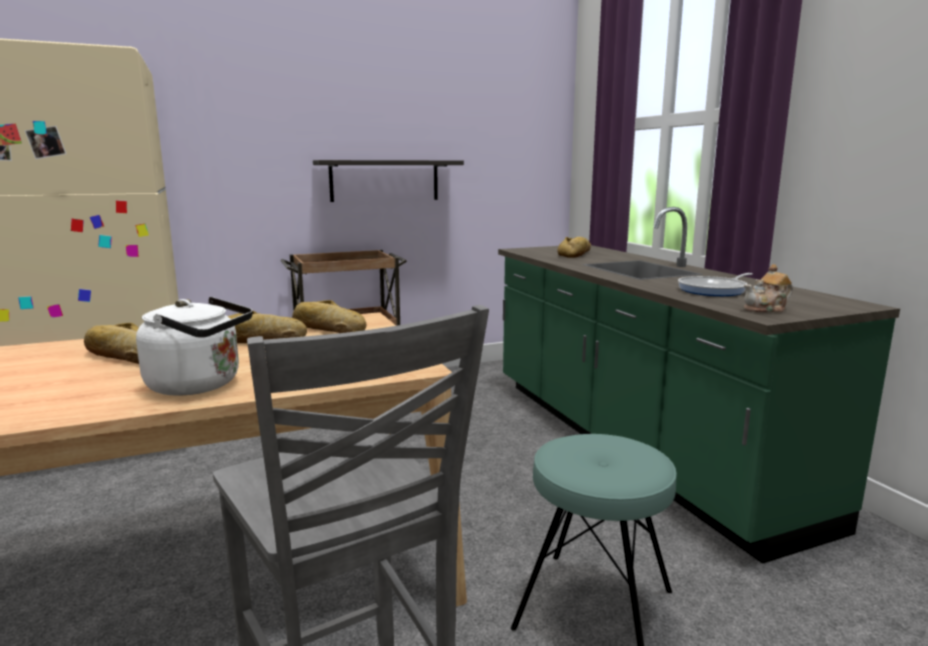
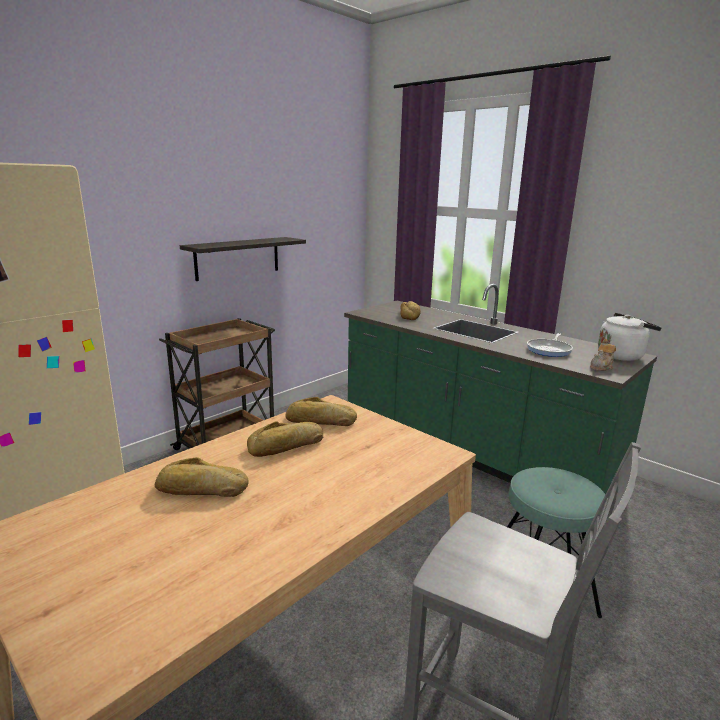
camera: 25 degrees left, 5 degrees up
white kettle [136,297,253,396] -> white kettle moved to [598,313,662,361]

